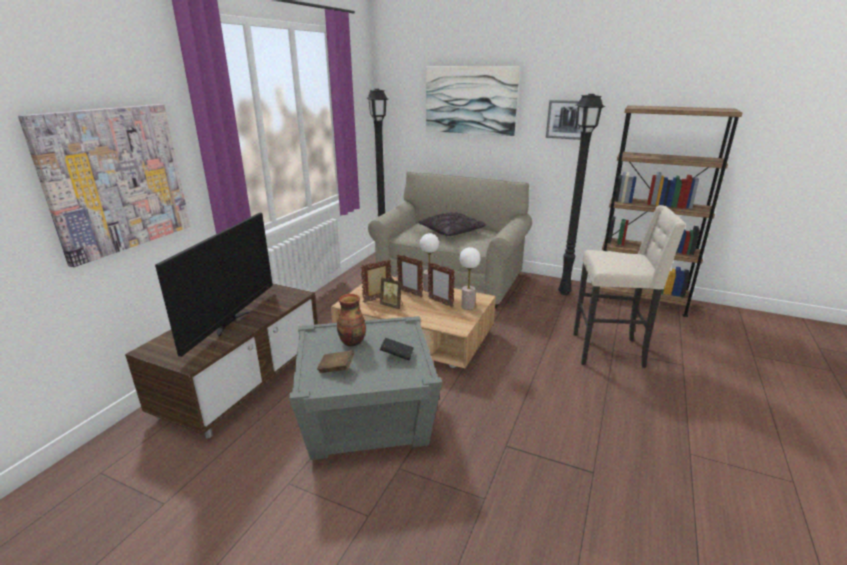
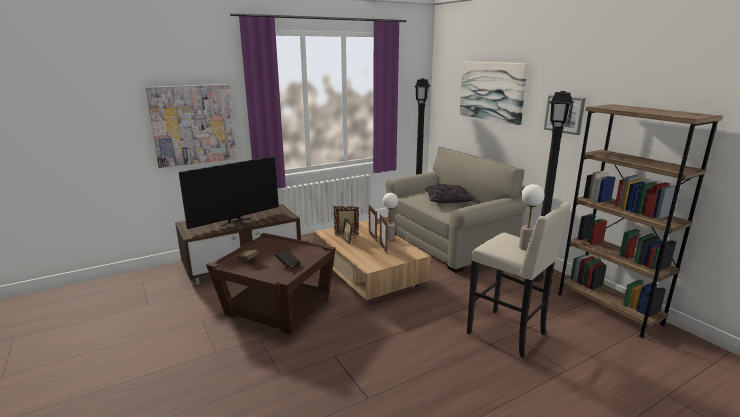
camera: 35 degrees right, 5 degrees down
grey side table [289,316,442,460] -> brown side table [206,233,336,335]
vase [337,294,366,346] -> none
table lamp [460,247,481,310] -> table lamp moved to [519,184,545,250]

